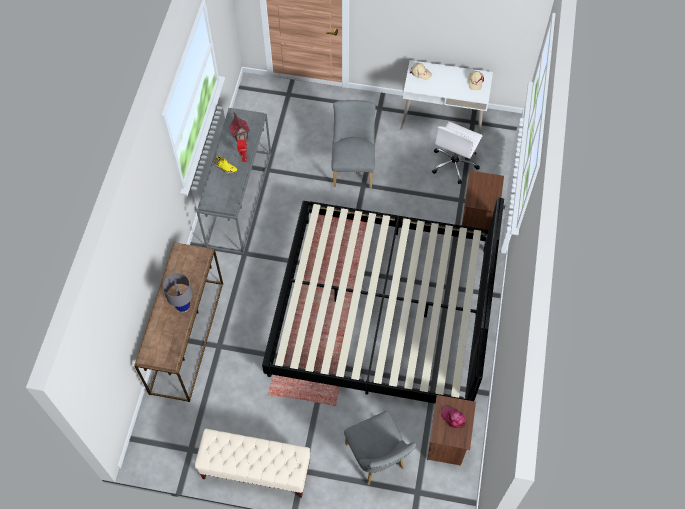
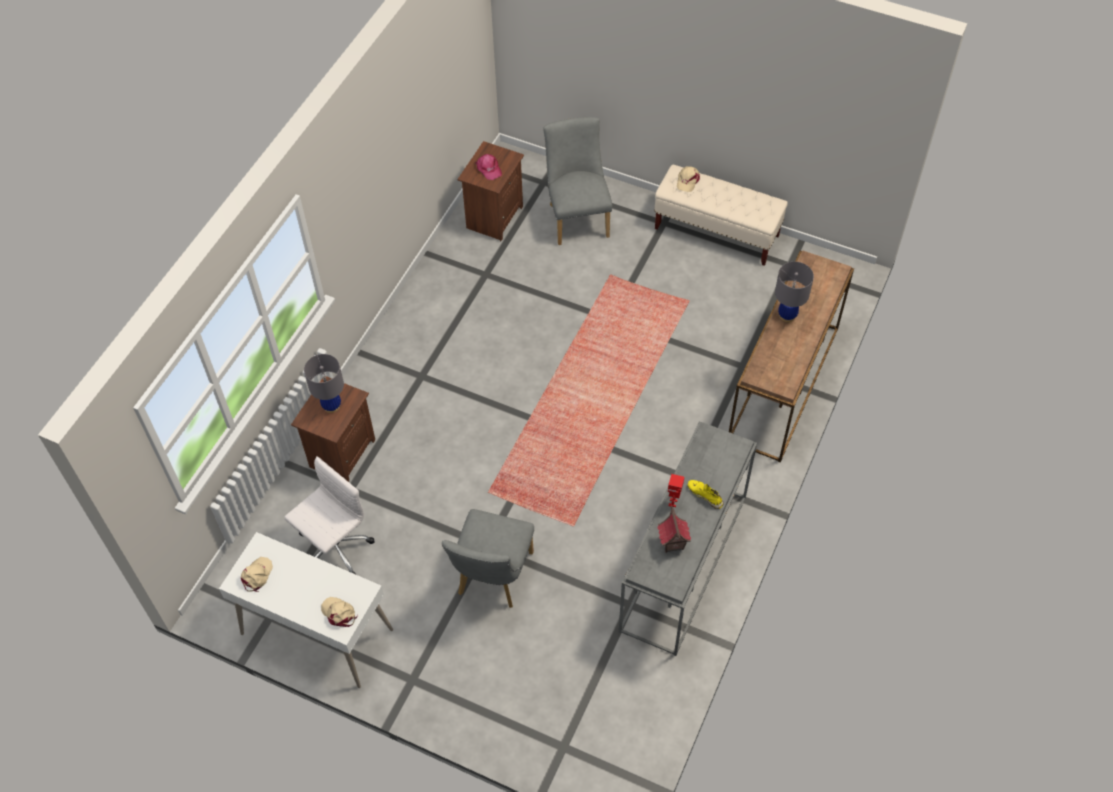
camera: 165 degrees left, 5 degrees down
bed [262,198,504,403] -> none
none -> grey table lamp [304,354,344,413]
none -> beige cap [677,166,700,192]

